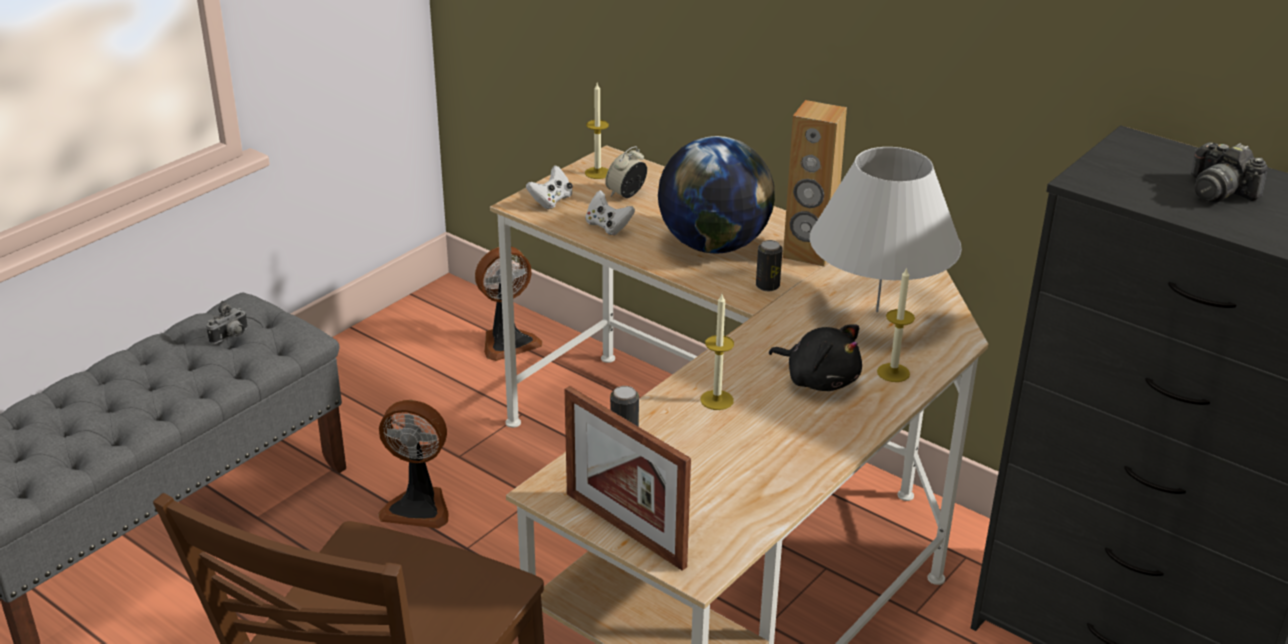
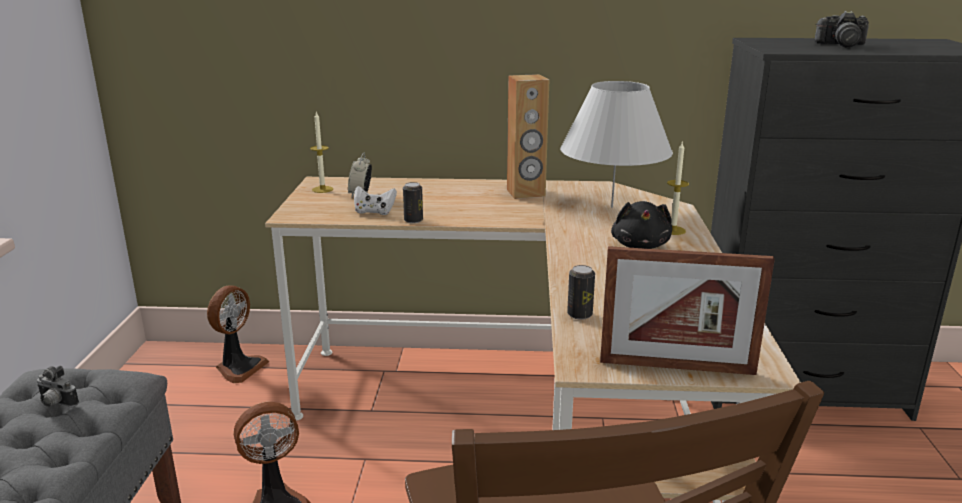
camera: 35 degrees left, 10 degrees down
camera [206,301,248,344] -> camera turned 105 degrees clockwise [37,366,79,407]
white game controller [526,165,573,209] -> none
globe [658,136,775,253] -> none
candle [700,294,734,410] -> none
can [756,240,783,291] -> can moved to [403,182,423,223]
black plush toy [769,324,862,391] -> black plush toy turned 90 degrees clockwise [611,201,672,249]

